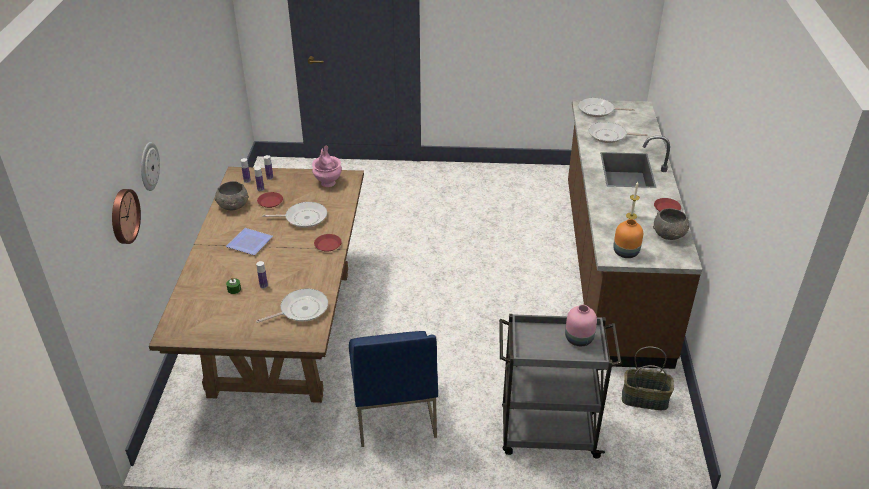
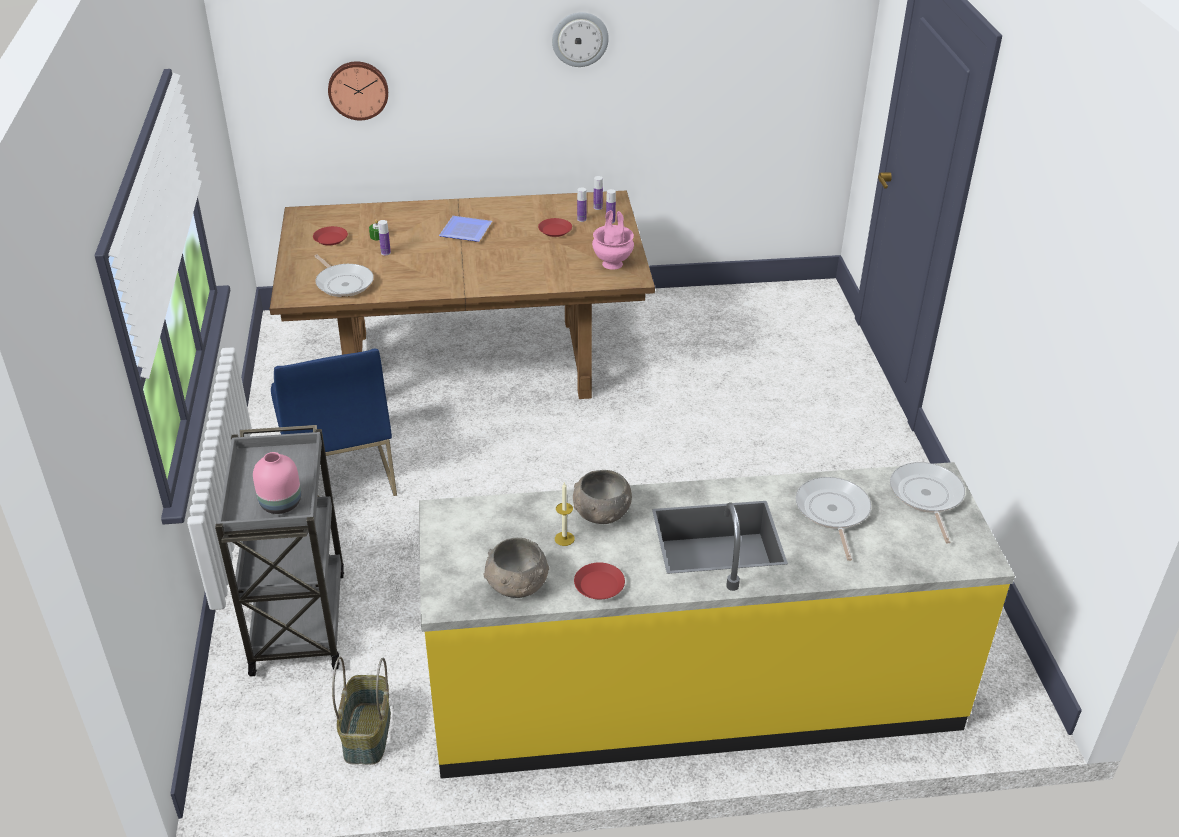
camera: 80 degrees right, 0 degrees up
wall clock [141,142,160,191] -> wall clock moved to [552,12,609,67]
grey bowl [215,181,249,210] -> grey bowl moved to [573,470,632,524]
frying pan [262,202,327,228] -> none
red plate [314,234,342,252] -> red plate moved to [313,226,348,245]
blue chair [349,331,438,447] -> blue chair turned 90 degrees counterclockwise [271,348,397,496]
brown counter [568,100,702,369] -> yellow counter [419,462,1015,779]
orange vase [613,219,643,258] -> none

